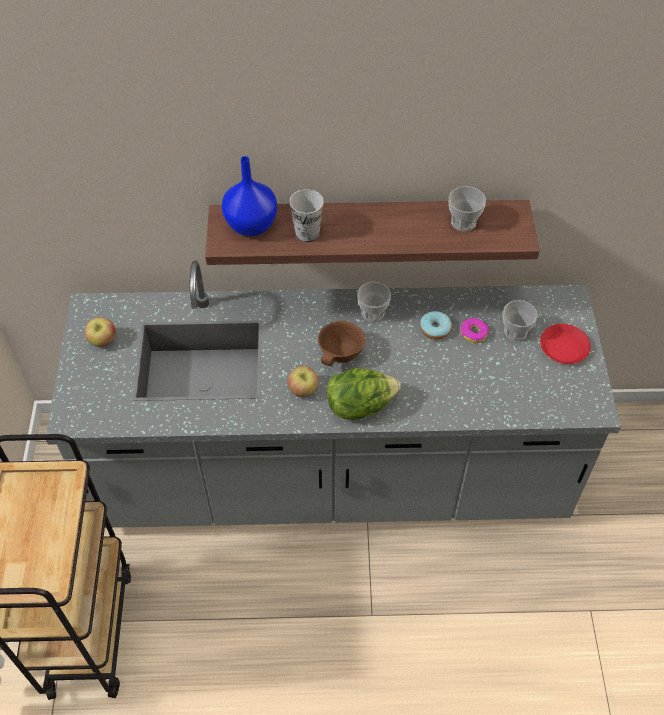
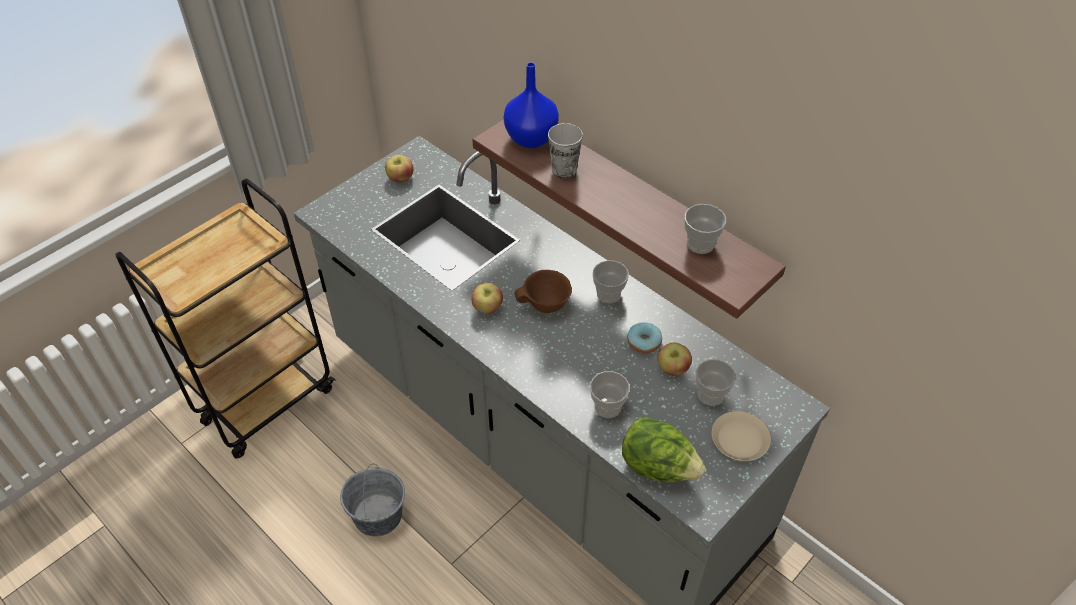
camera: 45 degrees right, 5 degrees down
lettuce [327,368,401,420] -> lettuce moved to [622,417,706,482]
donut [460,318,489,343] -> apple [657,342,692,376]
red plate [540,324,591,364] -> beige plate [712,411,771,461]
none -> grey bucket [340,464,405,537]
none -> cup [590,371,630,418]

